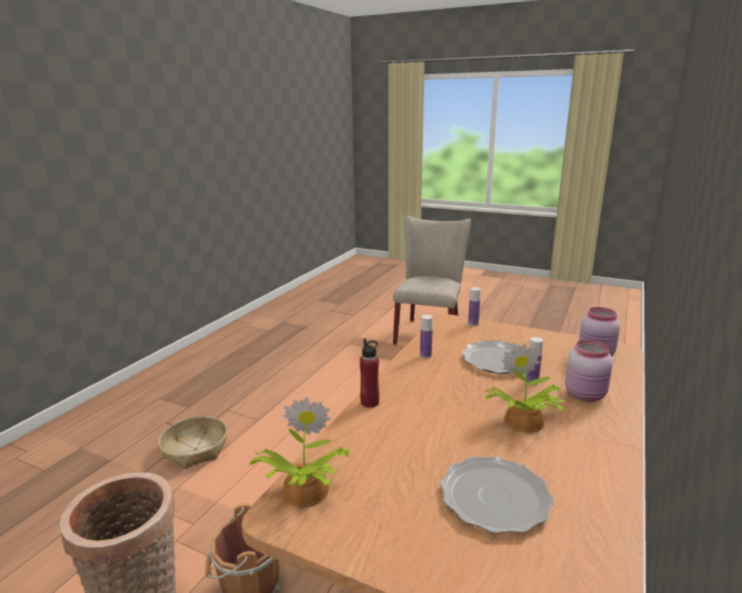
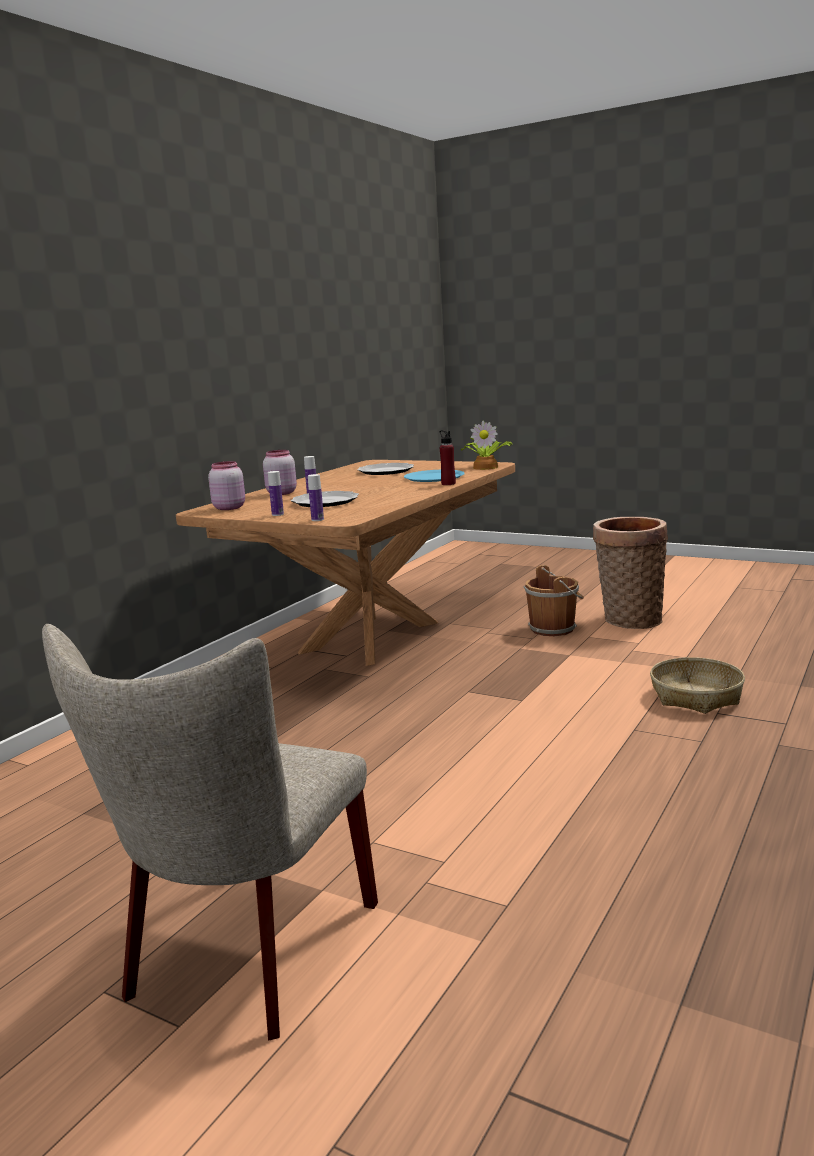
camera: 175 degrees left, 5 degrees down
bottle [420,315,433,358] -> bottle moved to [268,471,284,516]
potted plant [485,344,566,433] -> none
none -> blue plate [404,470,465,482]

